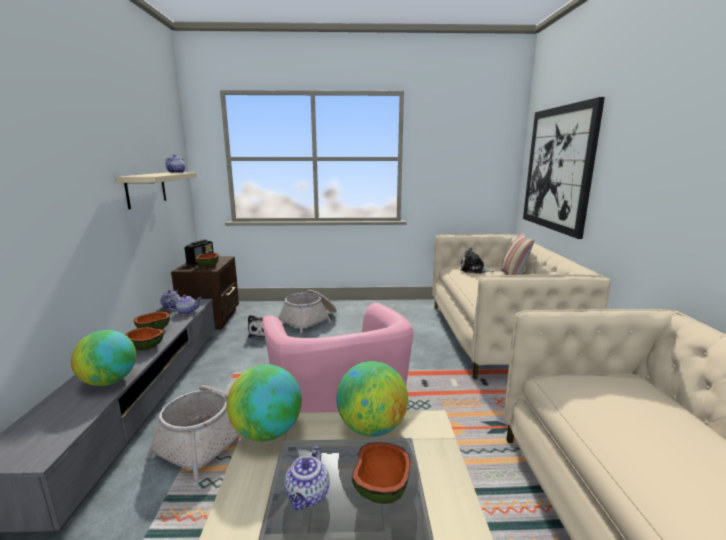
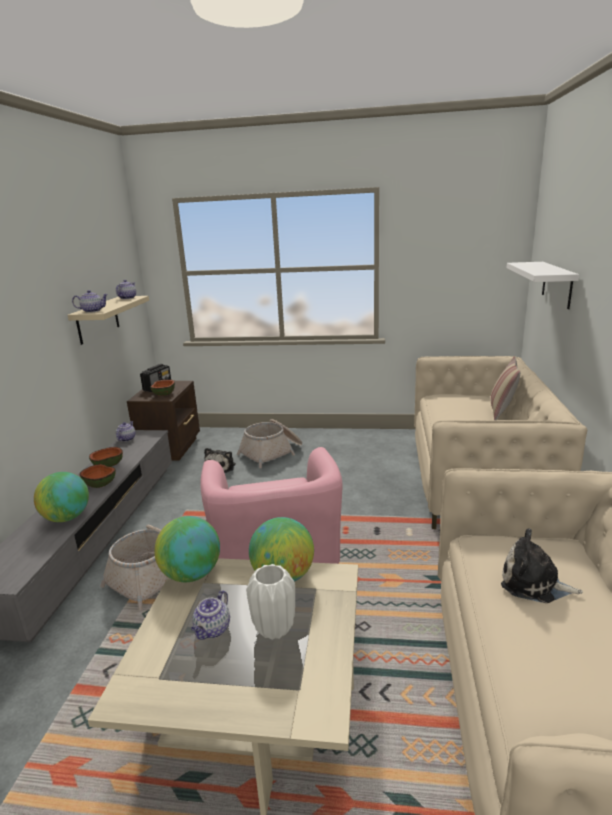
camera: 10 degrees right, 5 degrees up
teapot [168,295,202,315] -> teapot moved to [72,290,108,313]
bowl [352,442,411,504] -> white vase [246,564,295,640]
plush toy [460,247,494,274] -> plush toy moved to [501,529,583,603]
picture [523,97,605,239] -> white shelf [507,262,579,309]

